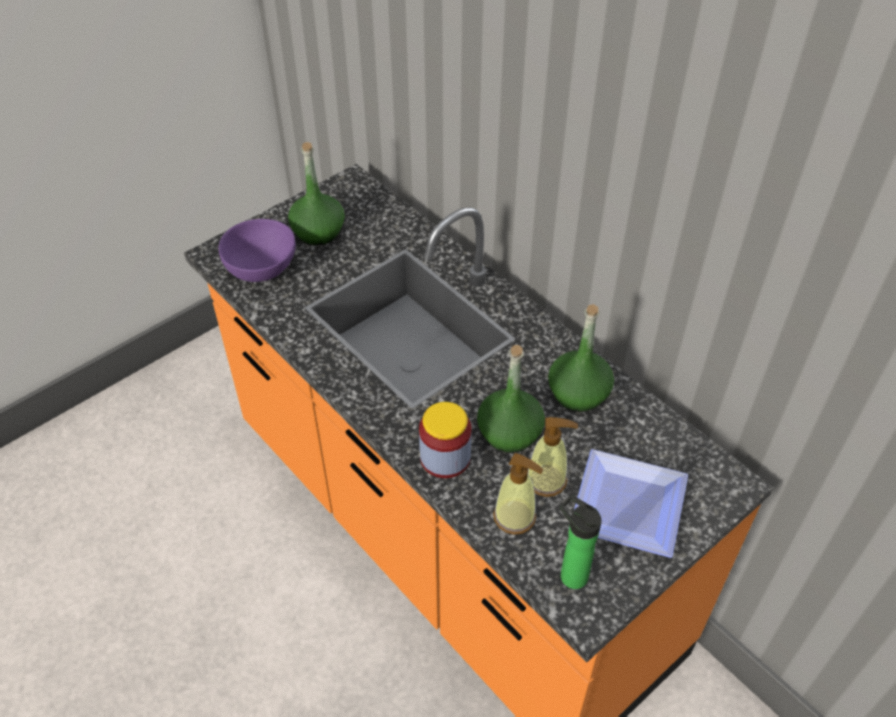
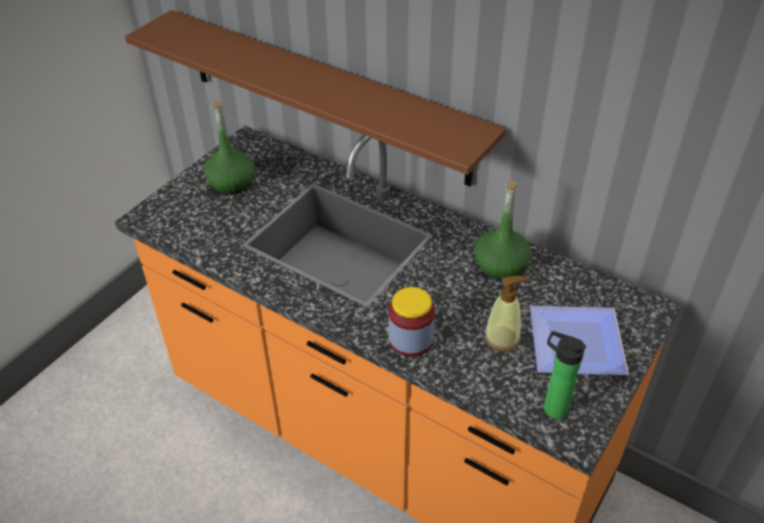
camera: 15 degrees left, 5 degrees down
purple bowl [219,219,296,282] -> none
green bottle [477,345,545,453] -> none
soap dispenser [493,453,544,535] -> none
none -> brown shelf [125,10,506,186]

